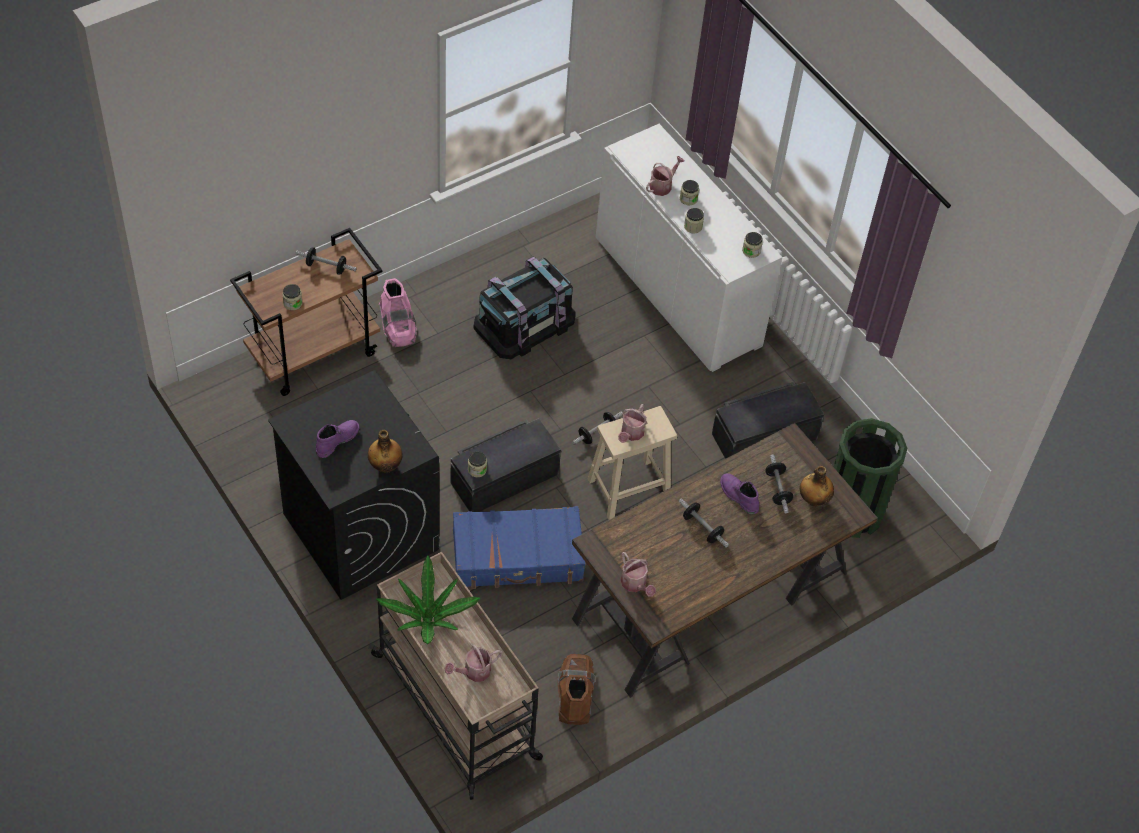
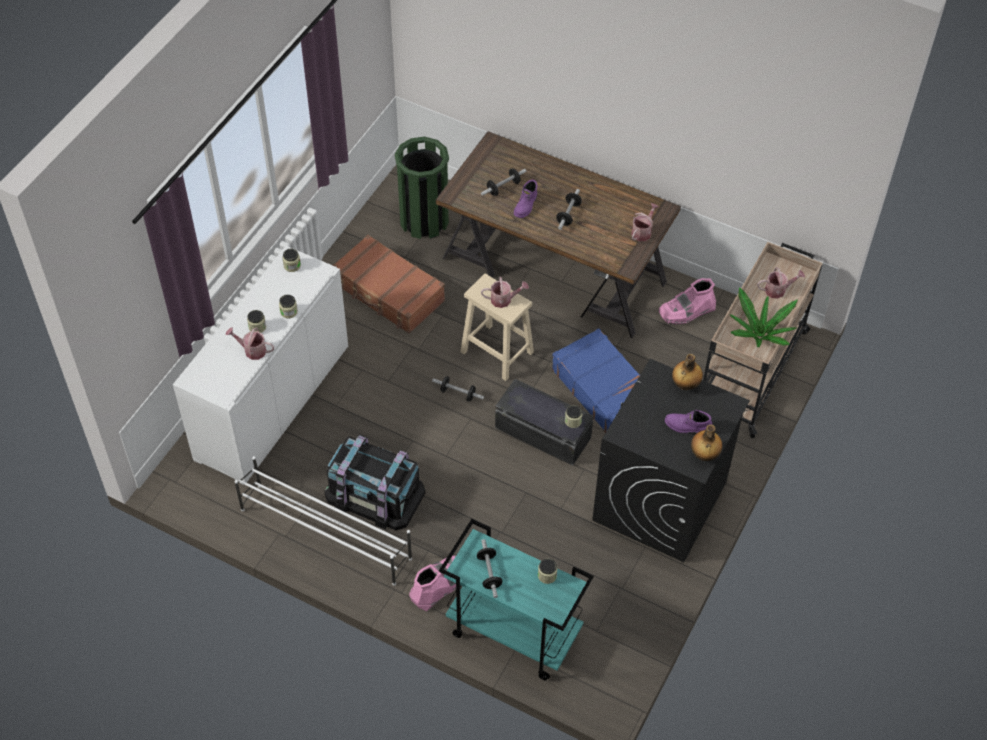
camera: 115 degrees left, 0 degrees up
brown cart [230,228,382,396] -> turquoise cart [439,519,594,680]
watering can [445,644,502,682] -> watering can turned 45 degrees counterclockwise [757,267,805,299]
brown boot [558,654,595,725] -> pink boot [658,278,716,325]
black storage box [712,382,824,459] -> brown suitcase [333,235,445,334]
bottle [800,466,834,506] -> bottle moved to [691,424,722,461]
none -> white shoe rack [234,456,412,586]

